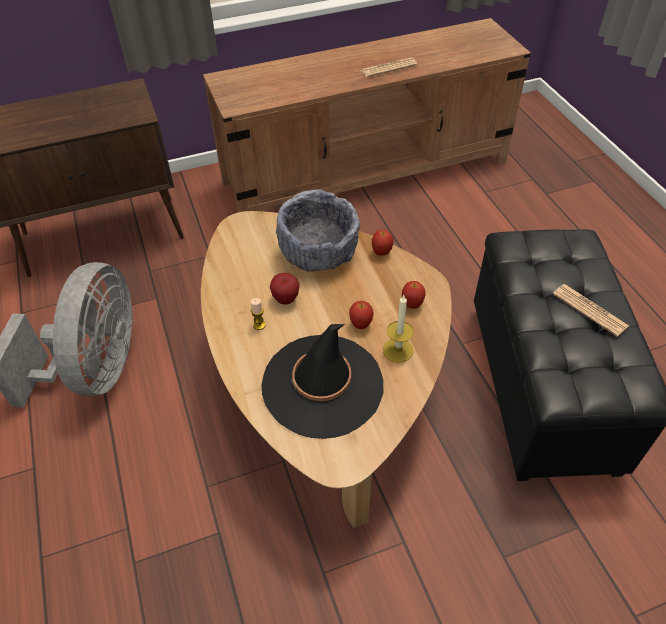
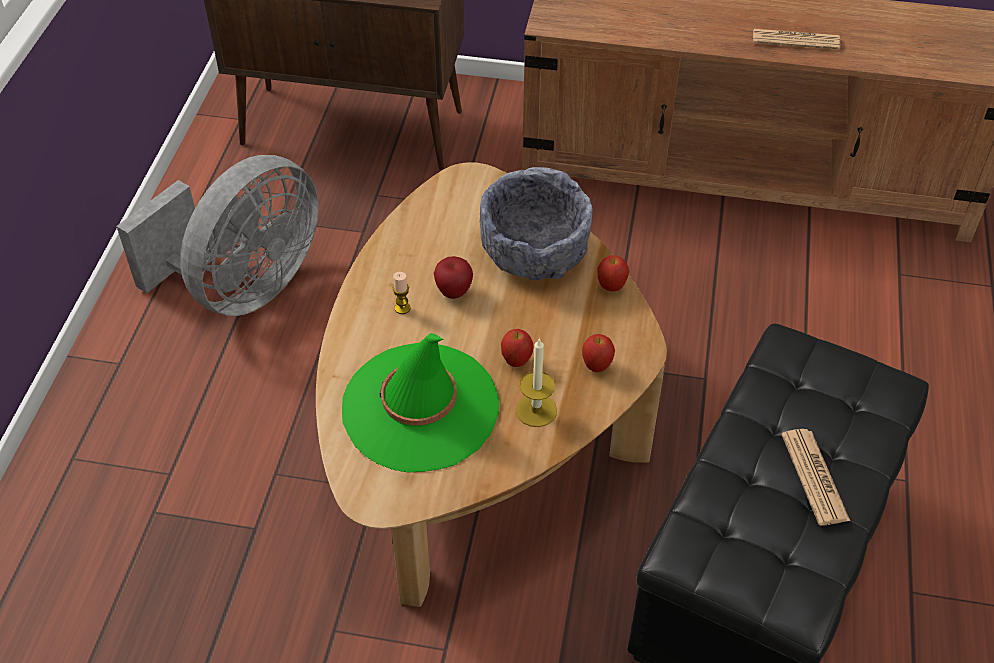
camera: 30 degrees right, 0 degrees up
black hat [261,324,383,439] -> green hat [342,333,499,472]

